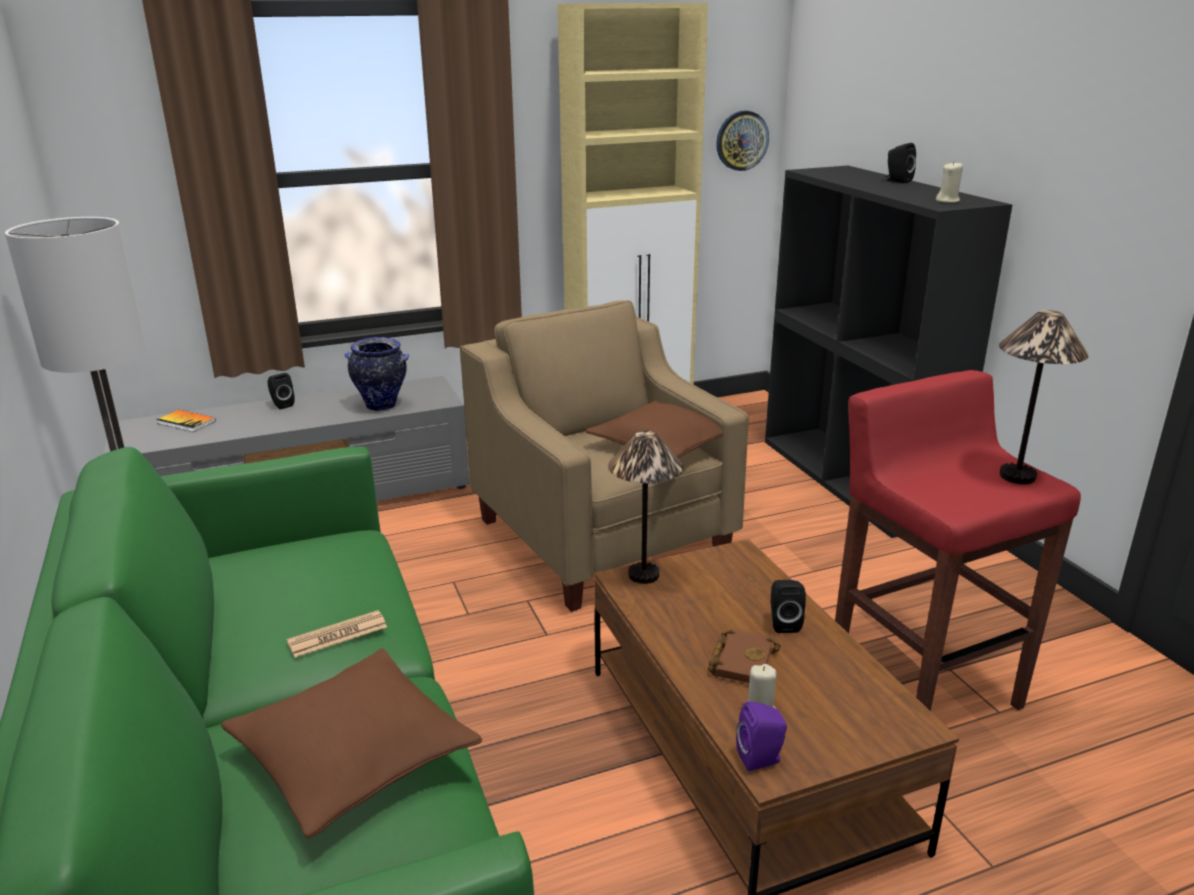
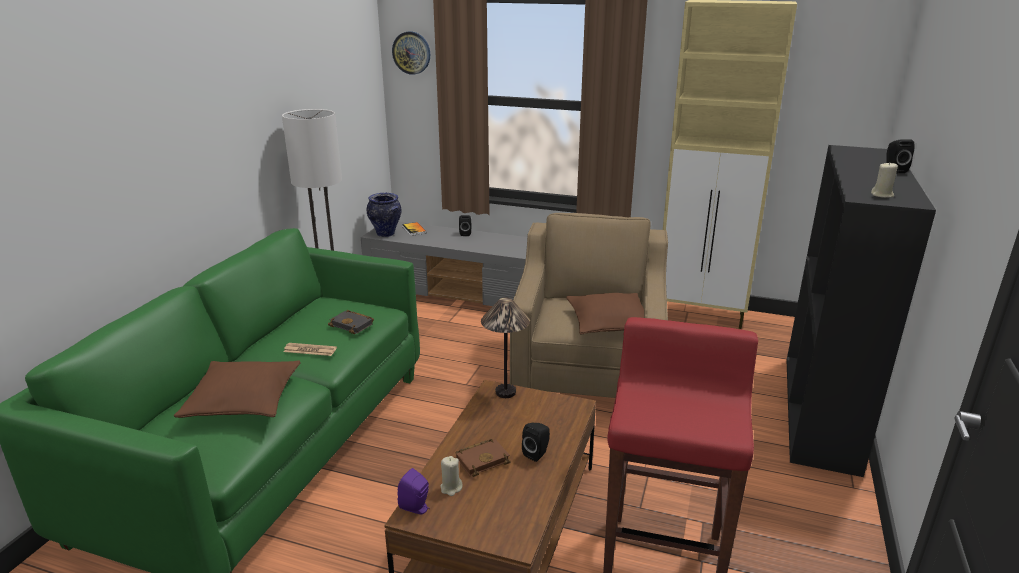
camera: 40 degrees right, 0 degrees up
vase [345,337,409,411] -> vase moved to [367,193,401,237]
wall clock [716,111,769,171] -> wall clock moved to [392,31,430,75]
table lamp [999,310,1089,484] -> none
none -> black book [328,310,374,334]

